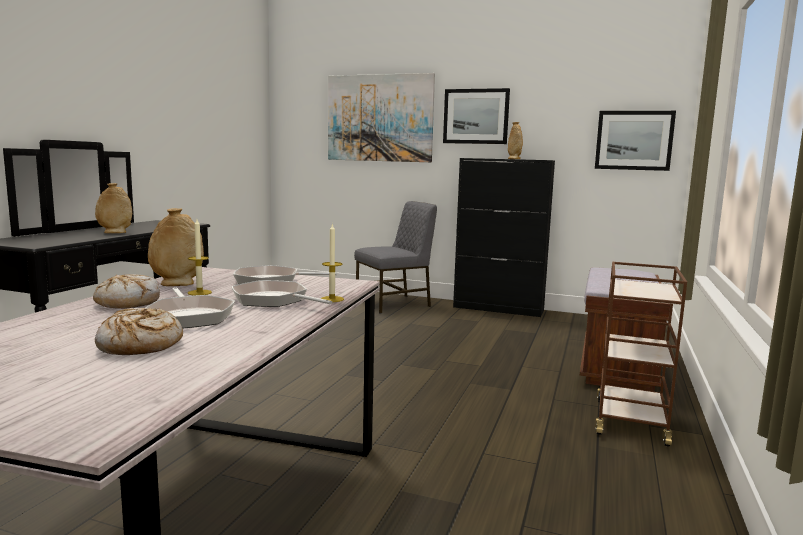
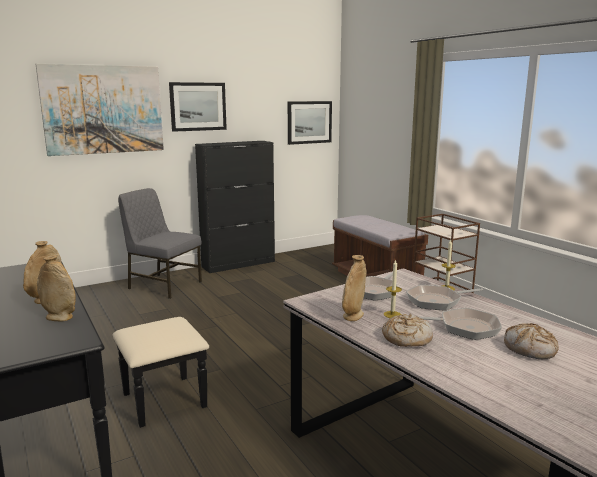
camera: 50 degrees left, 5 degrees up
grey chair [354,201,437,314] -> grey chair turned 75 degrees counterclockwise [118,188,202,299]
beige vase [508,122,523,159] -> beige vase moved to [37,255,76,322]

